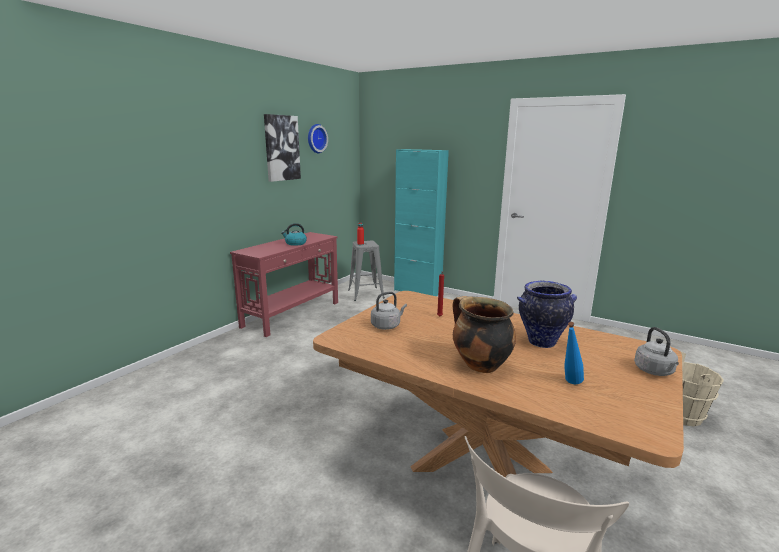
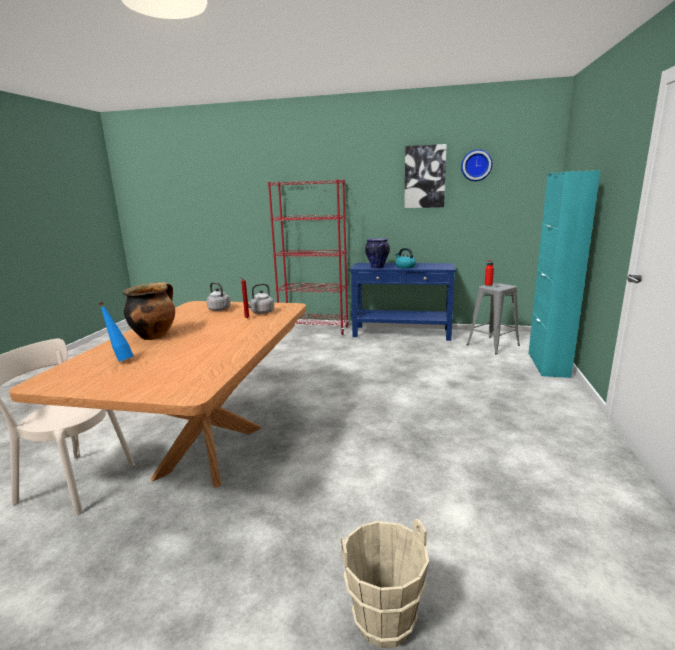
camera: 70 degrees right, 0 degrees up
red console table [230,232,338,337] -> blue console table [350,263,456,341]
vase [517,281,577,348] -> vase moved to [365,238,390,269]
grey kettle [634,327,679,376] -> grey kettle moved to [248,283,274,314]
none -> red bookcase [268,180,349,335]

